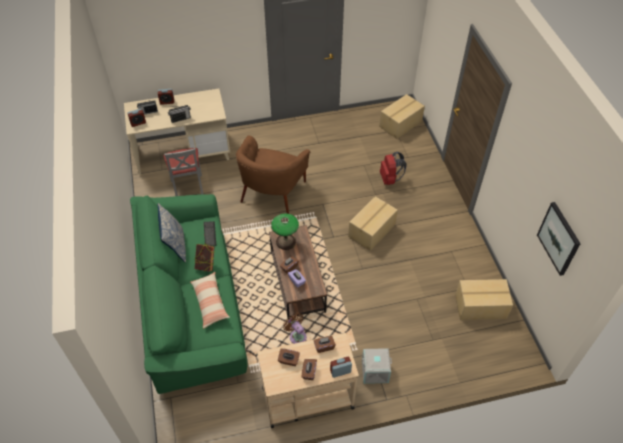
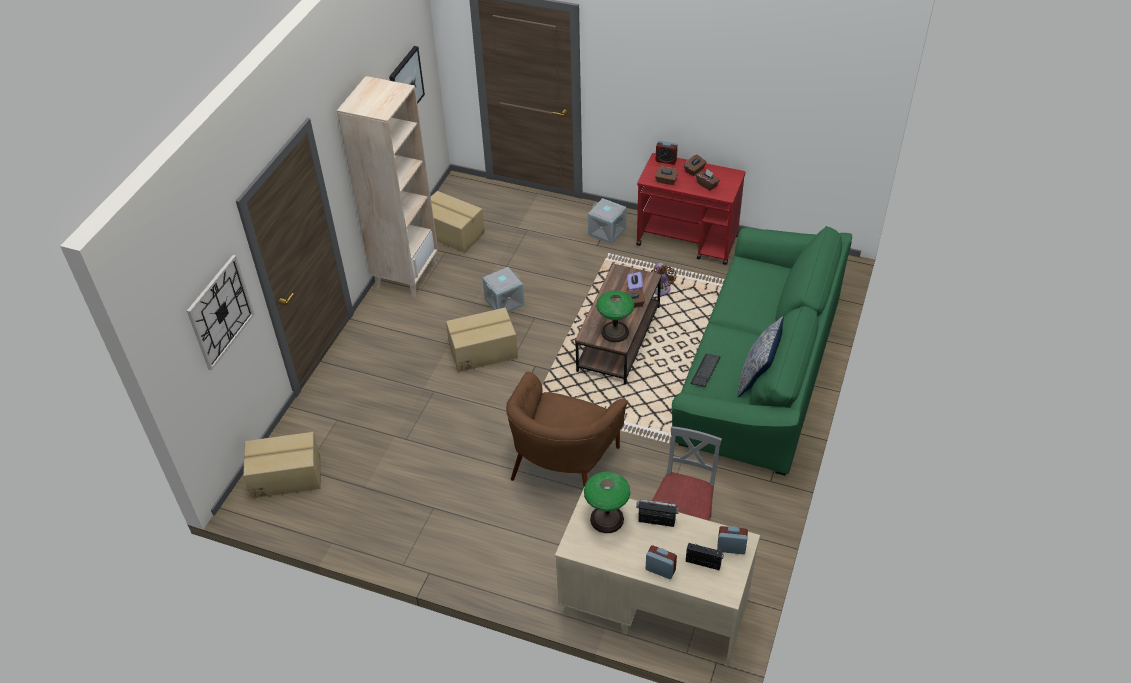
camera: 145 degrees left, 5 degrees down
pillow [190,272,230,329] -> none
book [195,244,215,272] -> none
brown armchair [236,135,310,214] -> brown armchair turned 150 degrees clockwise [506,372,628,486]
beige cart [257,333,359,428] -> red cart [636,153,746,265]
red backpack [380,152,407,185] -> none
none -> wall clock [187,255,254,370]
none -> beige bookcase [337,76,438,297]
none -> grey storage box [482,267,524,312]
none -> table lamp [584,472,630,533]

